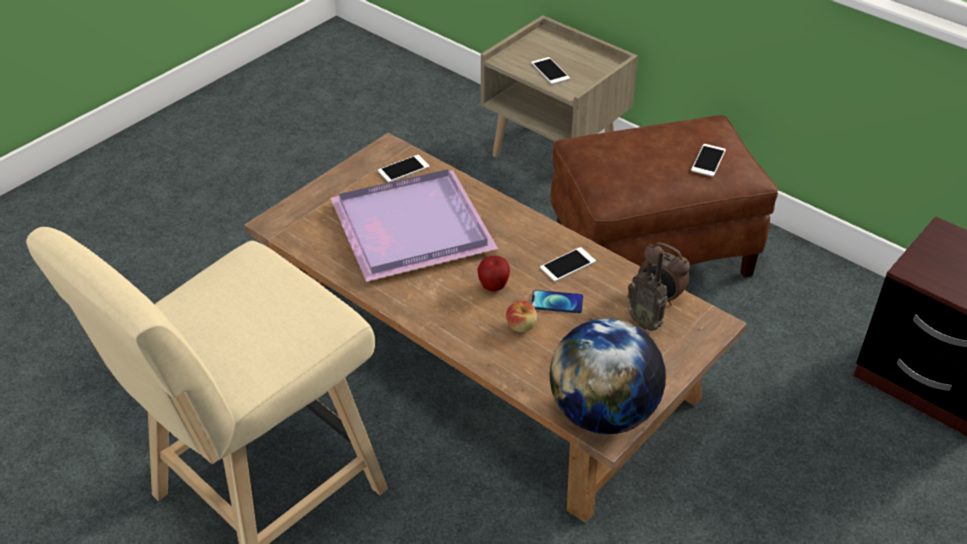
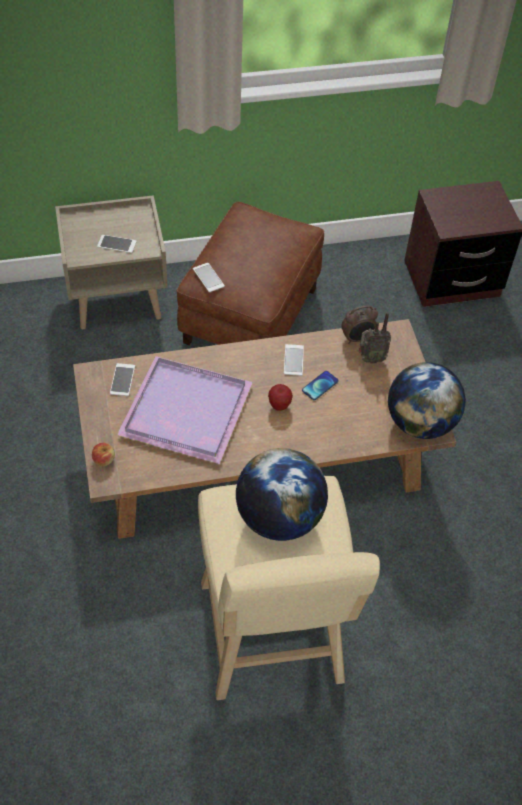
camera: 55 degrees left, 10 degrees up
apple [506,301,537,332] -> apple moved to [92,443,115,466]
phone [691,144,726,177] -> phone moved to [193,263,225,292]
none -> globe [236,448,328,541]

